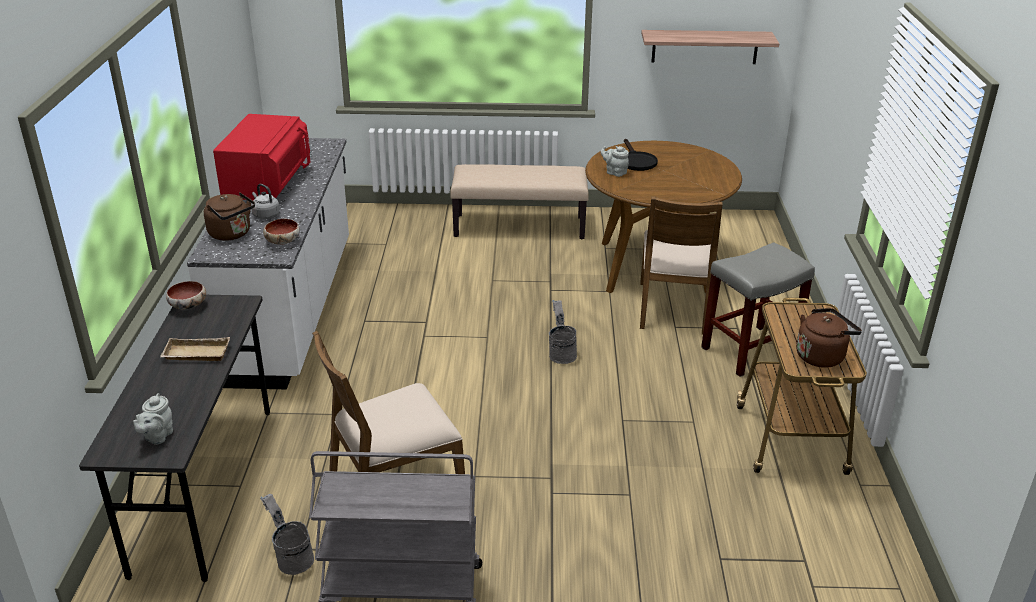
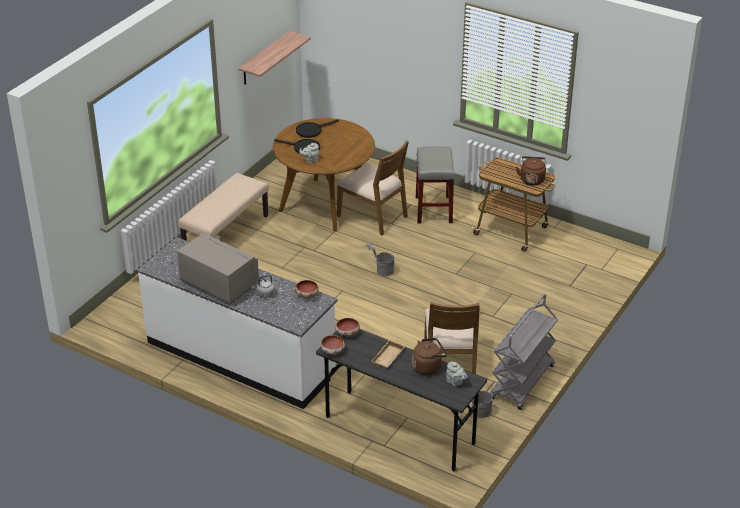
camera: 60 degrees left, 5 degrees up
brown kettle [204,192,255,241] -> brown kettle moved to [412,338,447,375]
red microwave [213,114,310,200] -> grey microwave [177,233,259,304]
none -> black frying pan [296,119,339,138]
none -> bowl [336,318,360,337]

